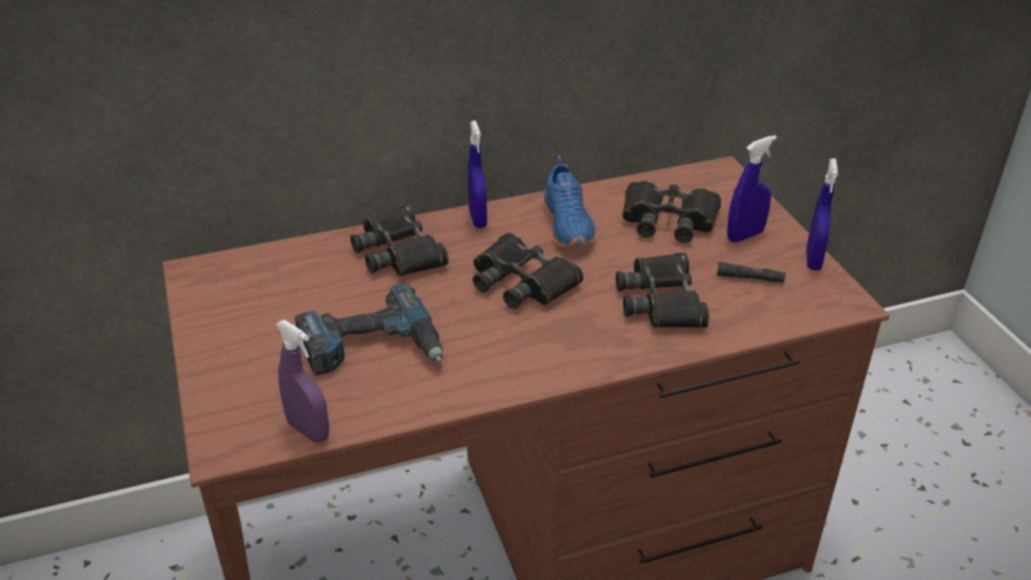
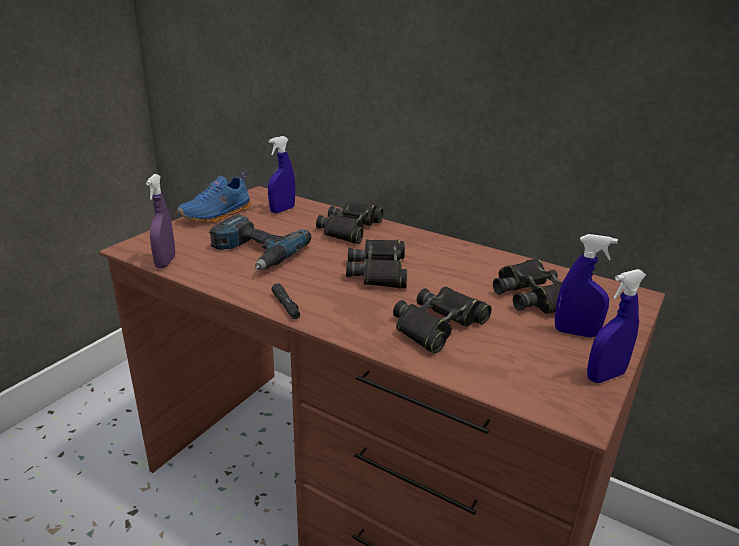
camera: 50 degrees right, 10 degrees down
blue spray bottle [468,120,487,228] -> blue spray bottle moved to [268,136,295,213]
blue shoe [542,156,596,248] -> blue shoe moved to [177,173,251,223]
black flashlight [717,262,786,283] -> black flashlight moved to [272,283,300,319]

